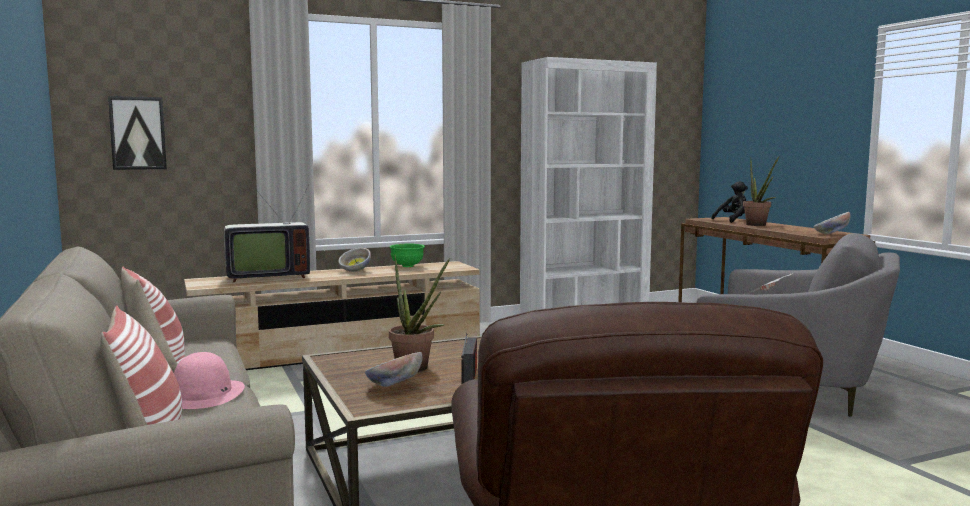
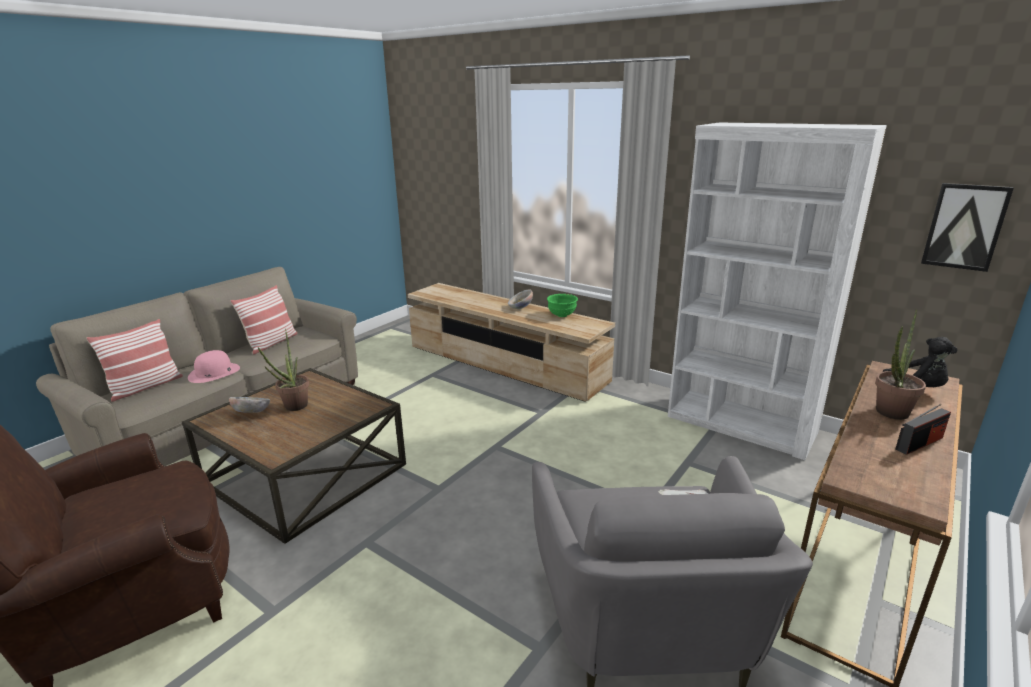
camera: 60 degrees right, 15 degrees up
picture [108,96,167,170] -> picture moved to [921,183,1014,272]
television [224,185,310,283] -> none
radio [461,333,477,384] -> radio moved to [895,404,951,455]
bowl [813,212,851,234] -> none

